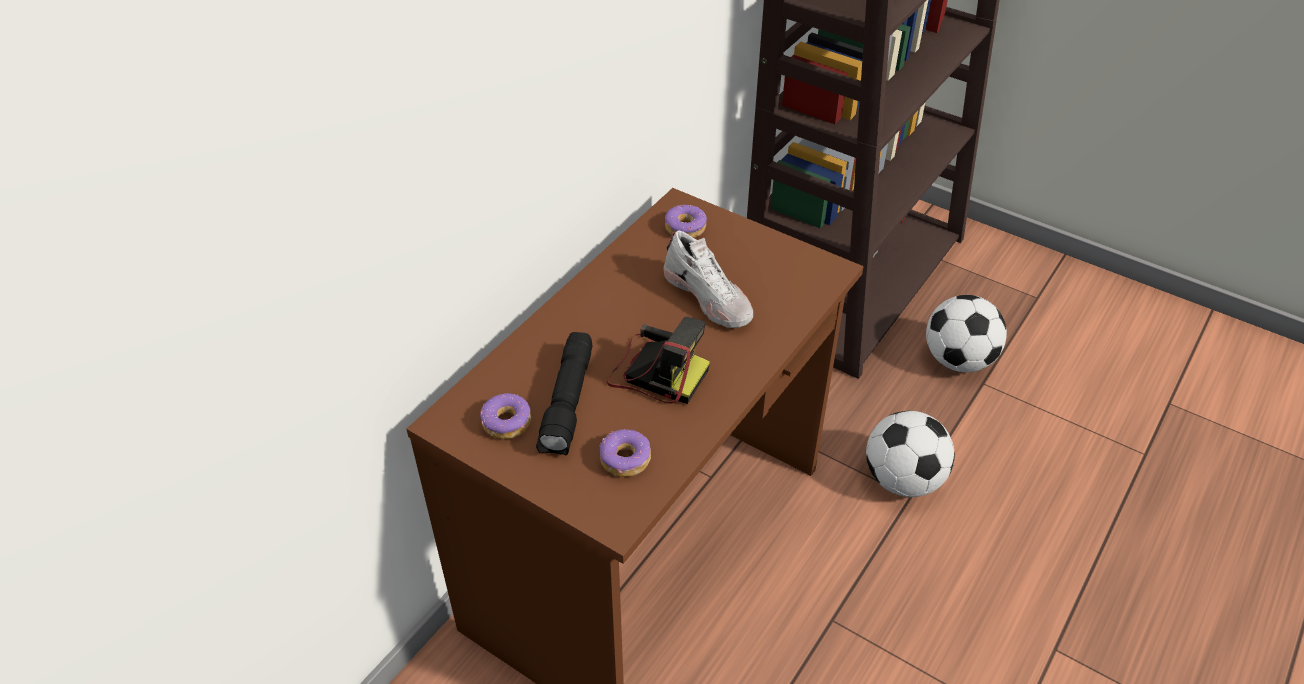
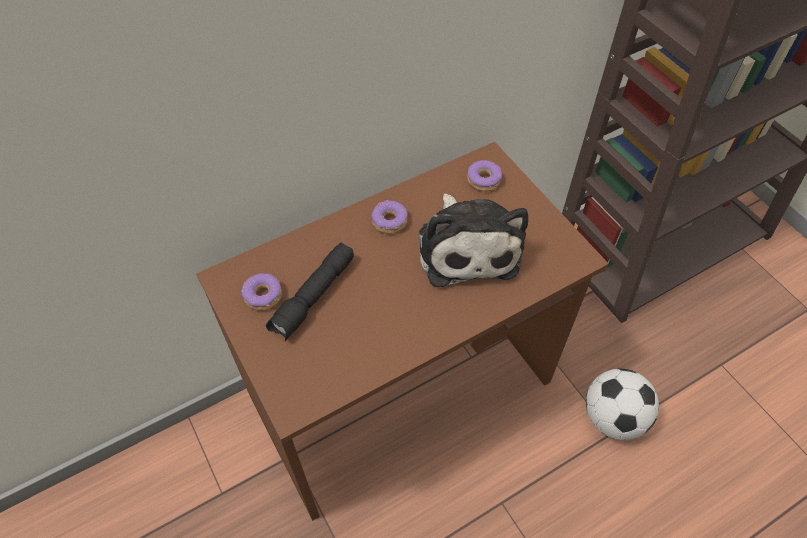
camera: 25 degrees right, 10 degrees up
donut [600,429,651,477] -> donut moved to [371,200,408,234]
camera [606,317,710,404] -> none
white shoe [663,231,753,328] -> plush toy [419,193,528,287]
football [926,295,1007,372] -> none

